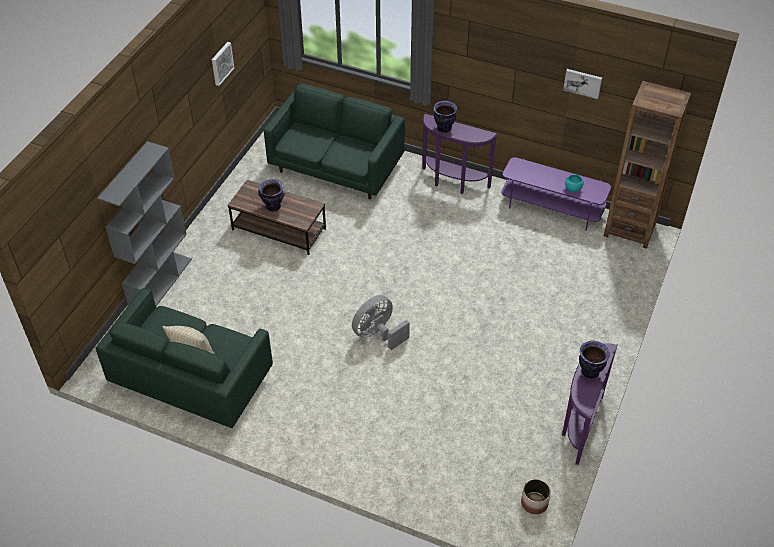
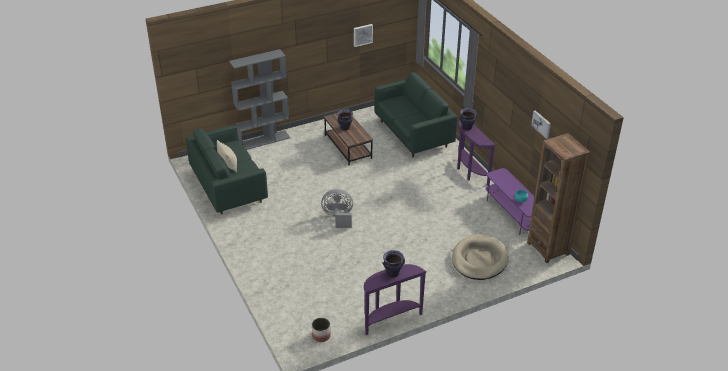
camera: 40 degrees right, 10 degrees down
none -> beige dog bed [452,234,509,280]

